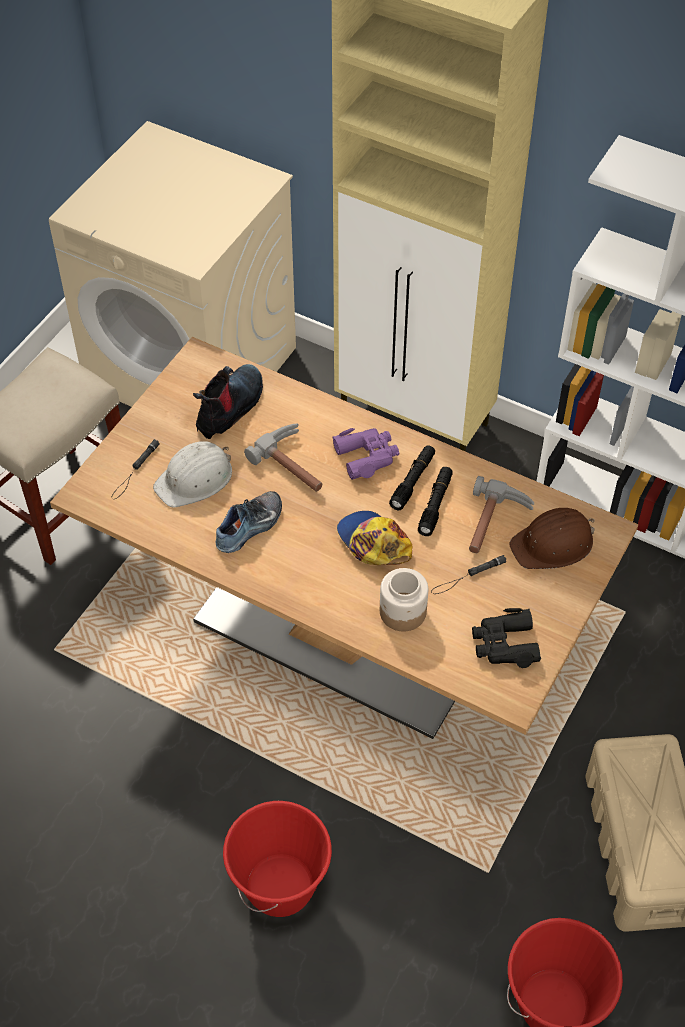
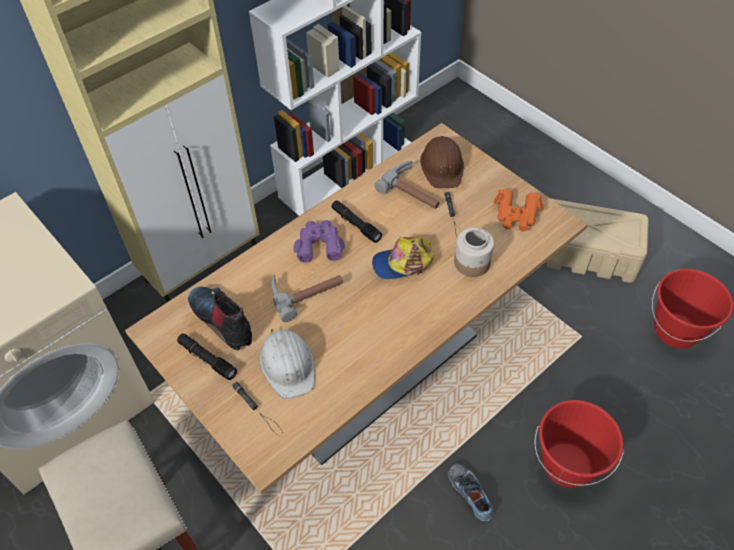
camera: 70 degrees left, 0 degrees up
shoe [215,491,282,553] -> shoe moved to [448,463,493,521]
black flashlight [418,467,453,536] -> black flashlight moved to [177,333,237,380]
black binoculars [472,608,541,668] -> orange binoculars [494,189,543,231]

